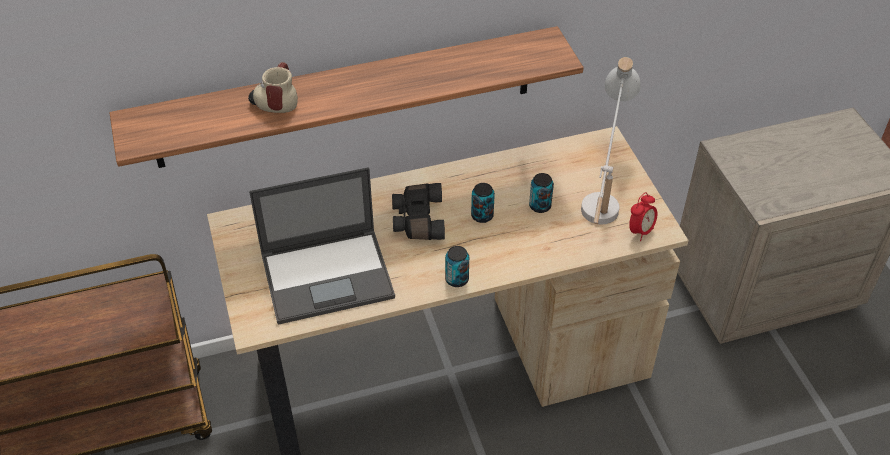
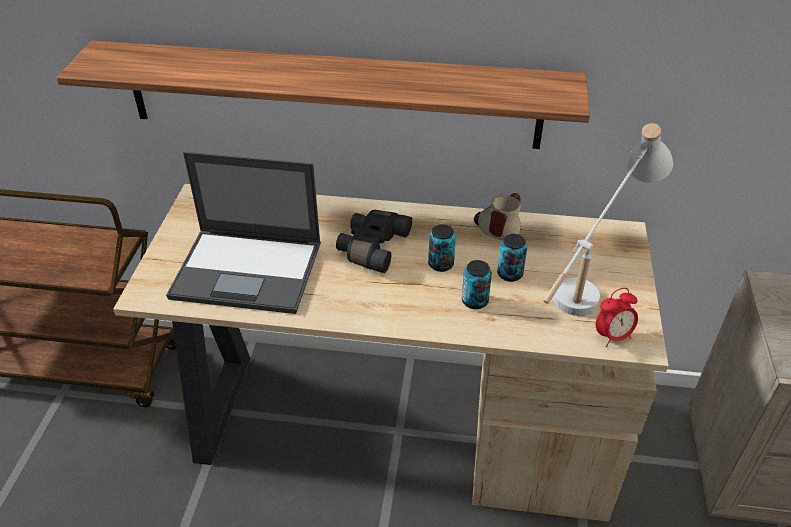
camera: 25 degrees right, 5 degrees down
mug [248,62,298,113] -> mug moved to [474,193,521,240]
can [445,246,469,287] -> can moved to [462,260,492,309]

